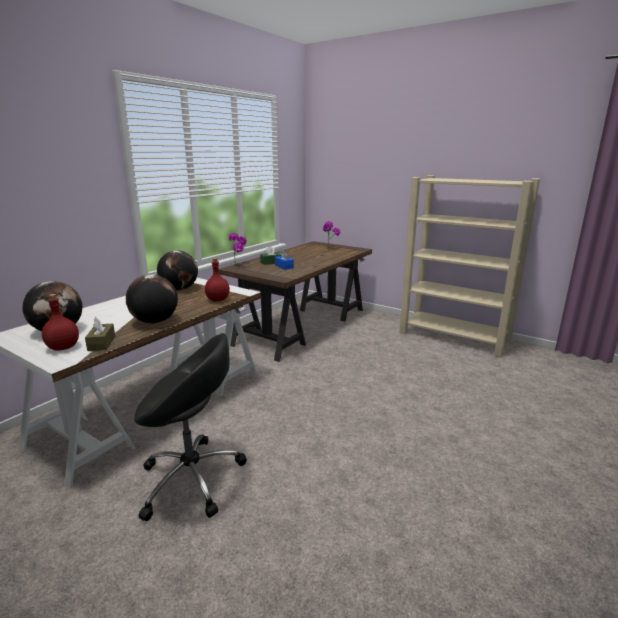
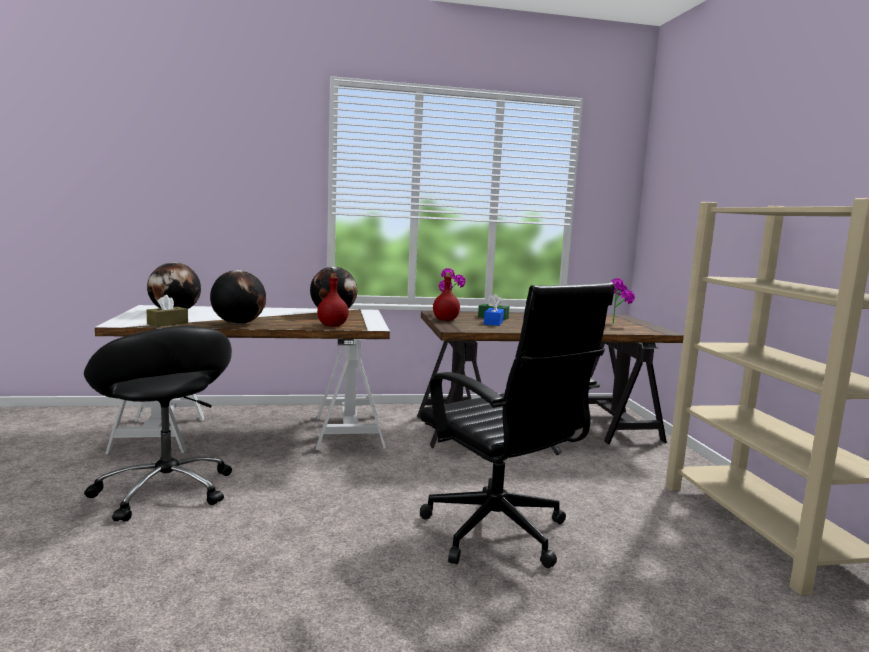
camera: 45 degrees right, 10 degrees down
red bottle [42,294,79,351] -> red bottle moved to [433,273,460,321]
none -> black office chair [420,282,615,568]

